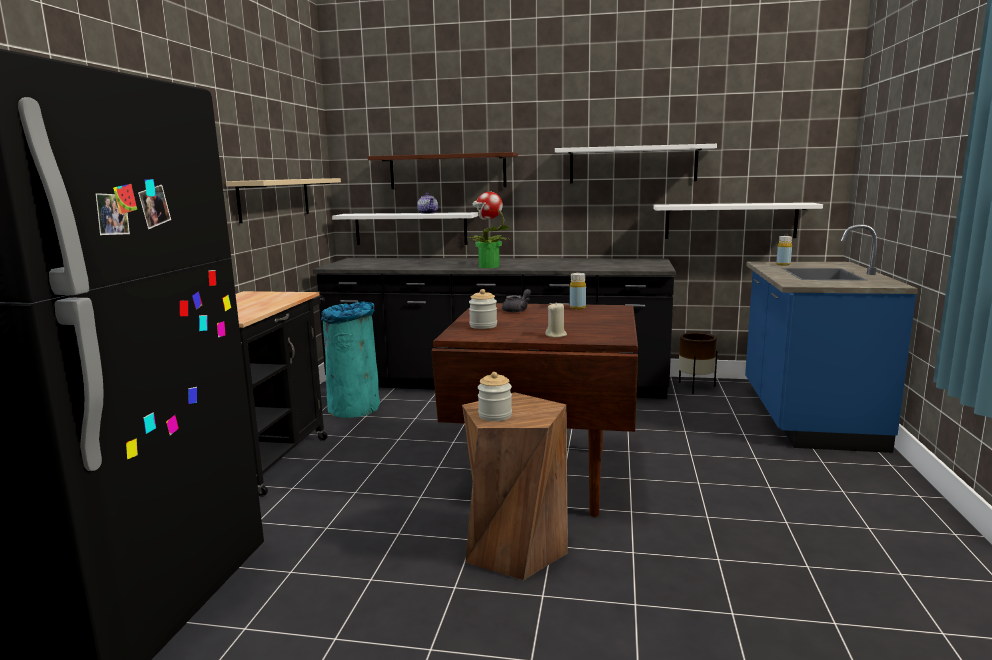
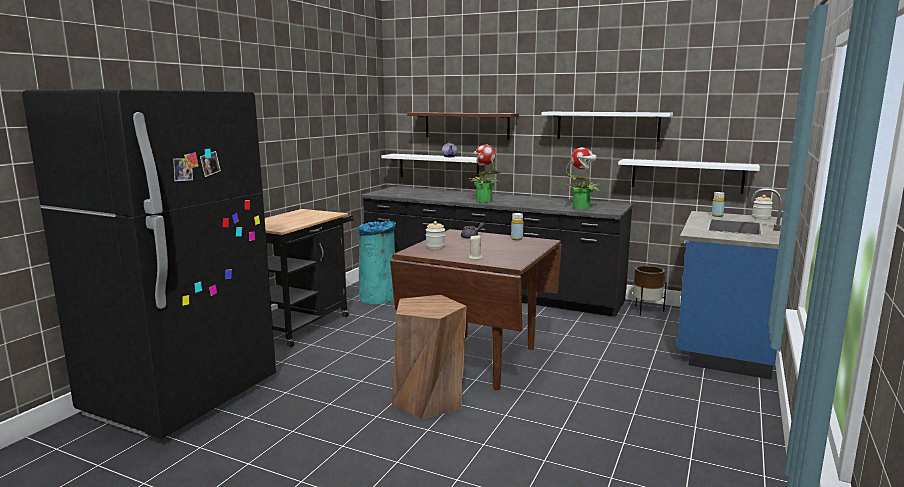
camera: 15 degrees right, 0 degrees up
beige shelf [226,178,341,223] -> none
jar [478,372,512,421] -> jar moved to [752,195,773,219]
none -> potted plant [563,147,602,209]

